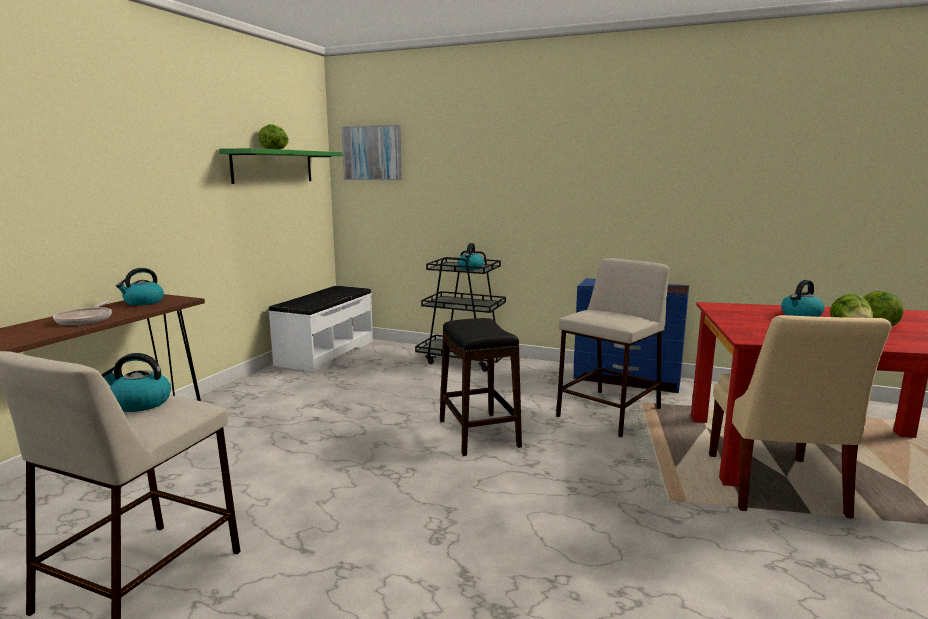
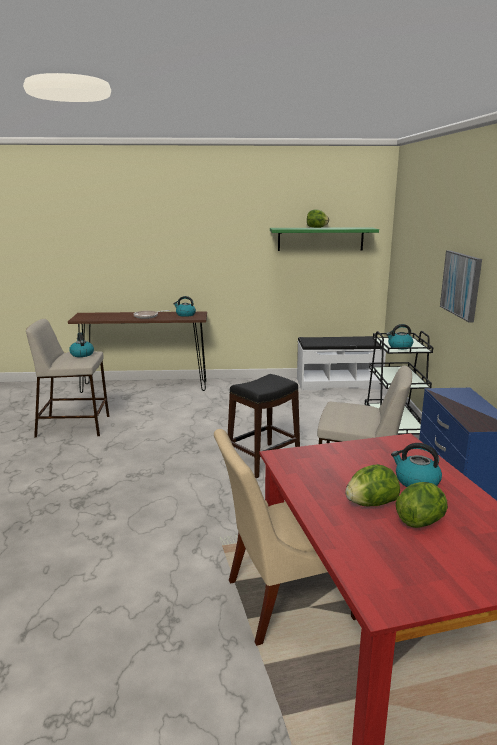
camera: 65 degrees right, 5 degrees up
picture [342,125,402,180] -> picture moved to [440,251,482,322]

